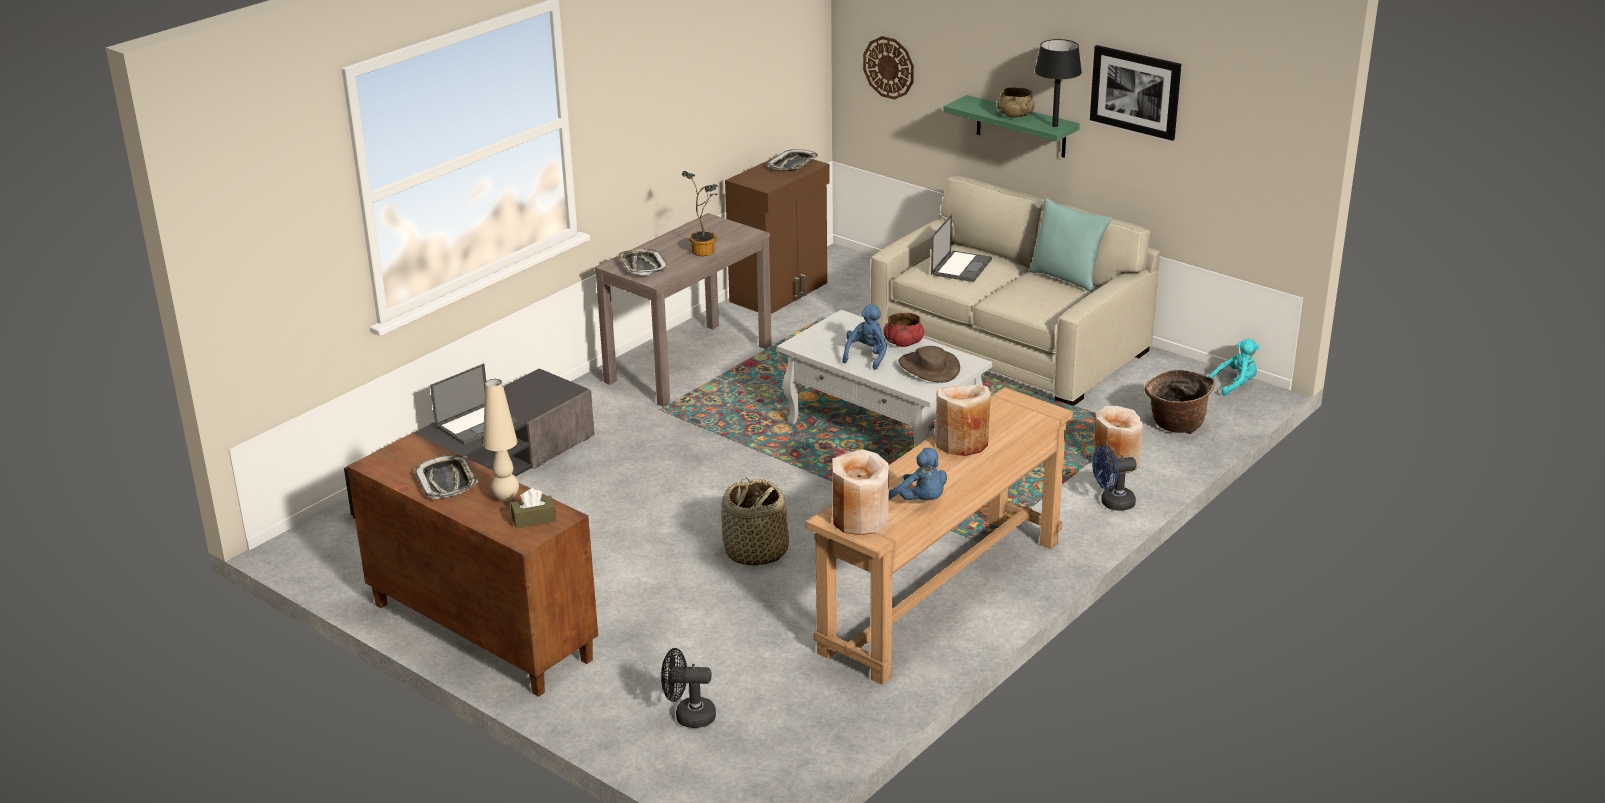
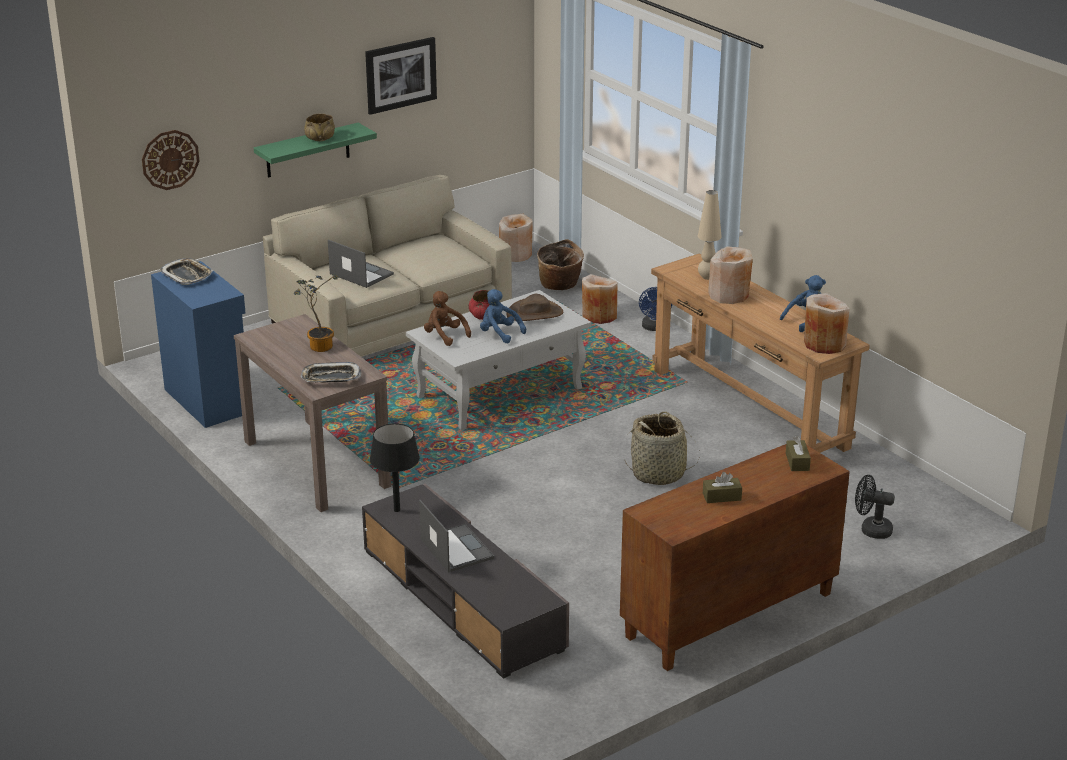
camera: 75 degrees left, 0 degrees up
tray [415,455,479,499] -> brown tissue box [703,472,742,503]
beige table lamp [483,379,519,501] -> beige table lamp moved to [698,190,722,280]
black fan [661,648,716,728] -> black fan turned 90 degrees clockwise [855,475,895,539]
brown cabinet [725,157,830,314] -> blue cabinet [151,261,245,428]
turquoise pillow [1028,197,1112,293] -> none
black table lamp [1035,39,1082,127] -> black table lamp moved to [370,423,420,512]
turquoise plush toy [1208,339,1260,396] -> beige vase [499,214,533,262]
none -> brown plush toy [424,291,471,346]

